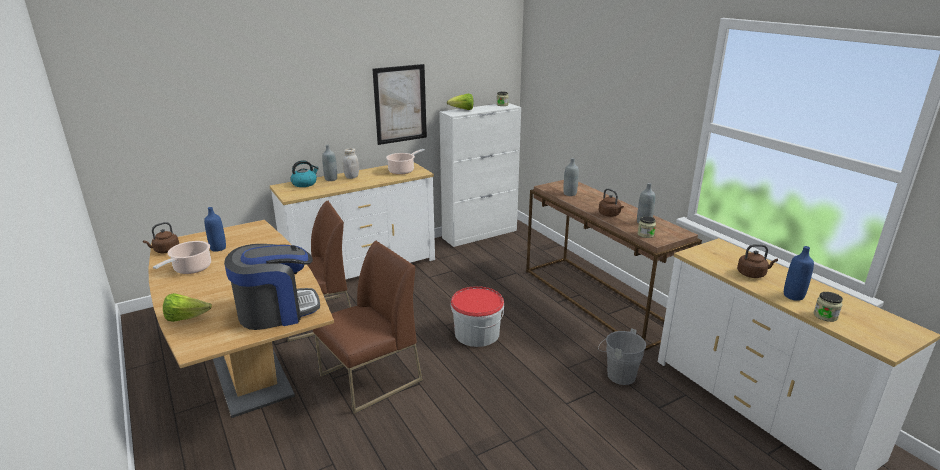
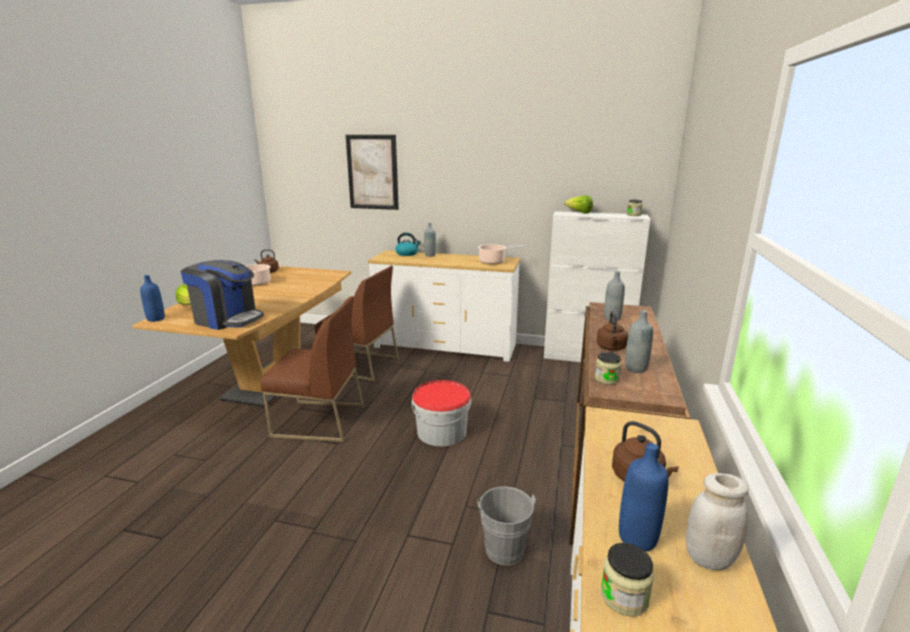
camera: 45 degrees right, 5 degrees down
blue bottle [204,207,226,252] -> blue bottle moved to [140,275,165,322]
white jar [343,148,359,179] -> white jar moved to [686,473,749,570]
picture [372,64,427,145] -> picture moved to [346,135,399,210]

